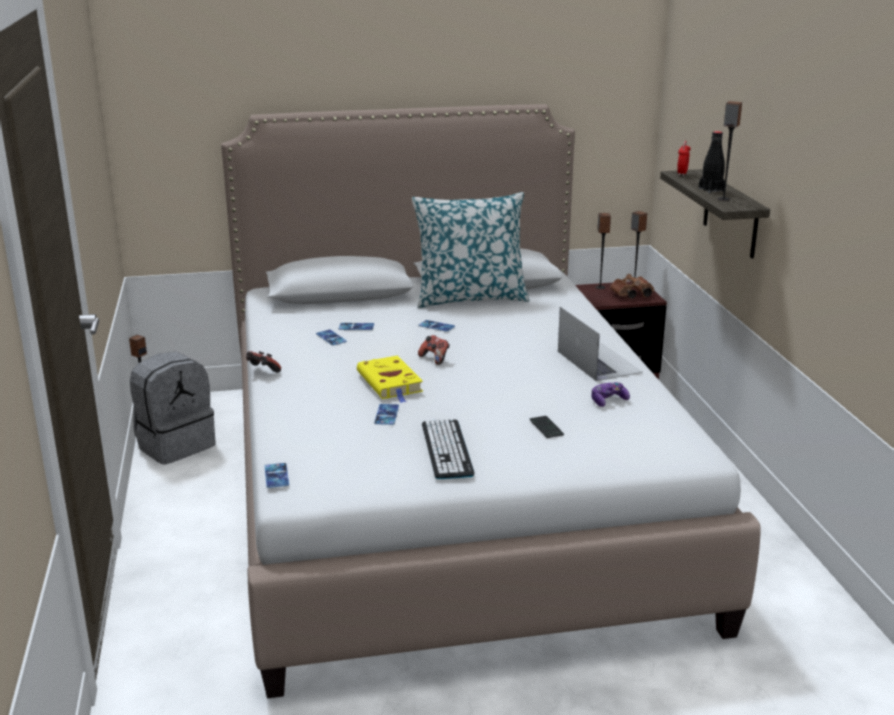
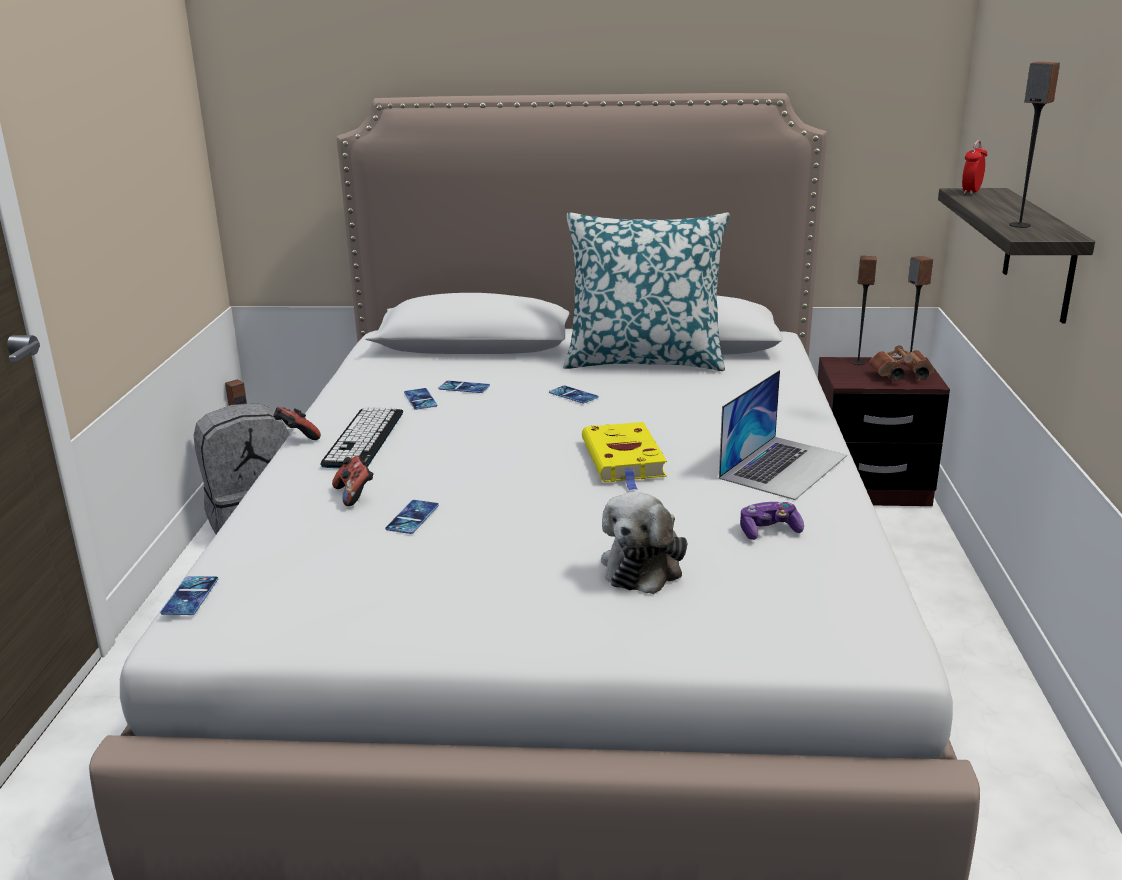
camera: 15 degrees right, 0 degrees up
yellow book [357,355,423,403] -> yellow book moved to [582,422,667,490]
game controller [418,335,450,365] -> game controller moved to [332,456,374,506]
keyboard [422,419,474,479] -> keyboard moved to [320,407,403,468]
phone [530,416,564,438] -> plush toy [601,492,687,594]
laptop [558,307,643,381] -> laptop turned 45 degrees clockwise [719,370,847,500]
black bottle [699,131,725,193] -> none

